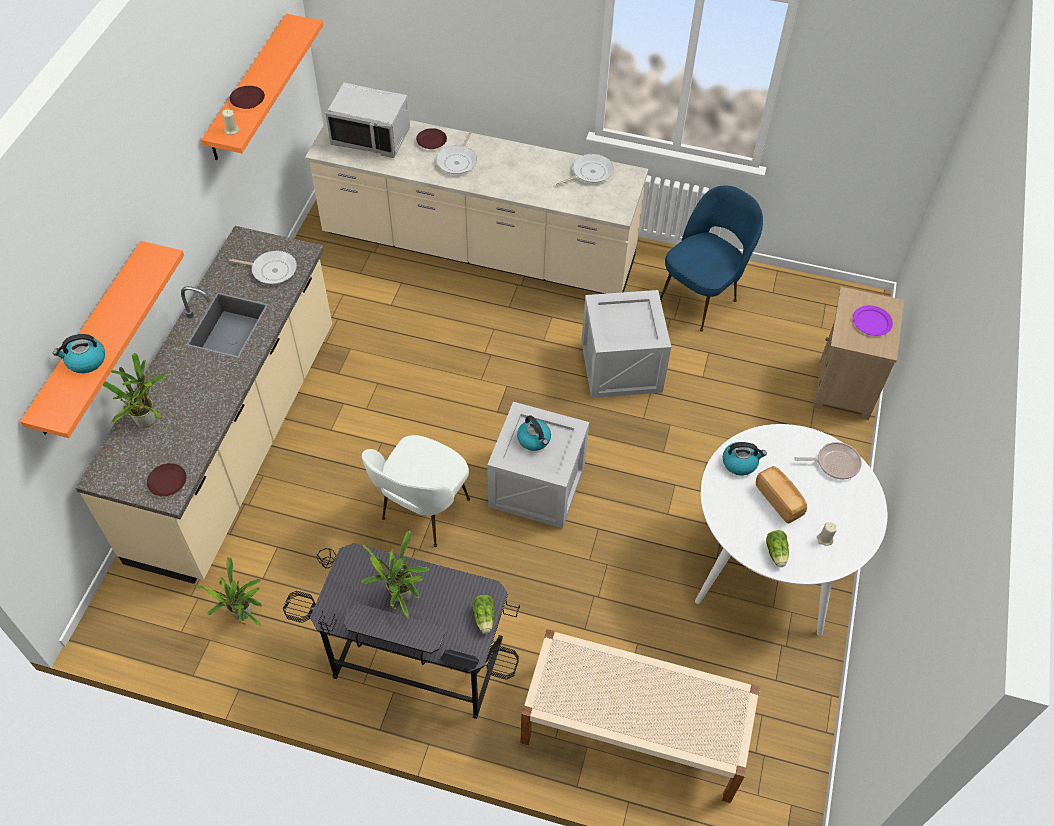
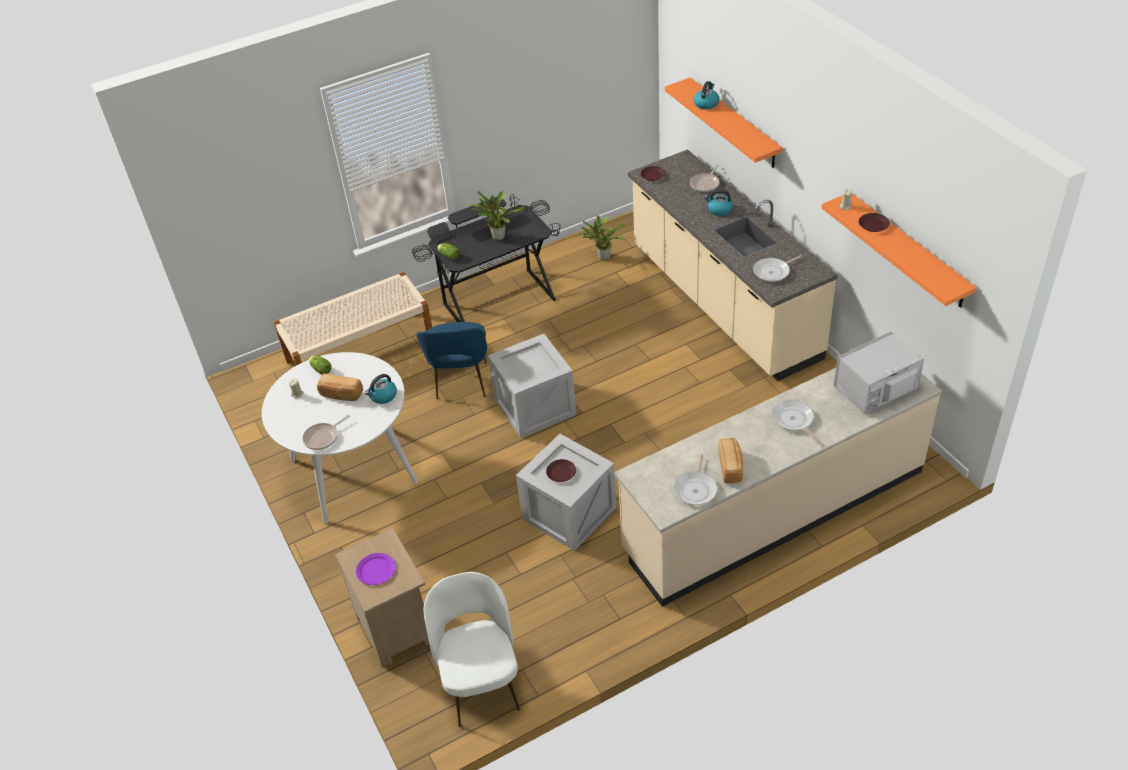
camera: 140 degrees right, 10 degrees down
potted plant [103,353,166,428] -> frying pan [690,165,719,192]
white chair [362,435,470,547] -> white chair moved to [424,572,520,727]
brown plate [416,128,447,149] -> brown plate moved to [546,459,576,482]
kettle [517,415,551,451] -> kettle moved to [704,190,733,216]
blue chair [660,186,763,332] -> blue chair moved to [416,322,487,399]
none -> bread [718,438,743,483]

